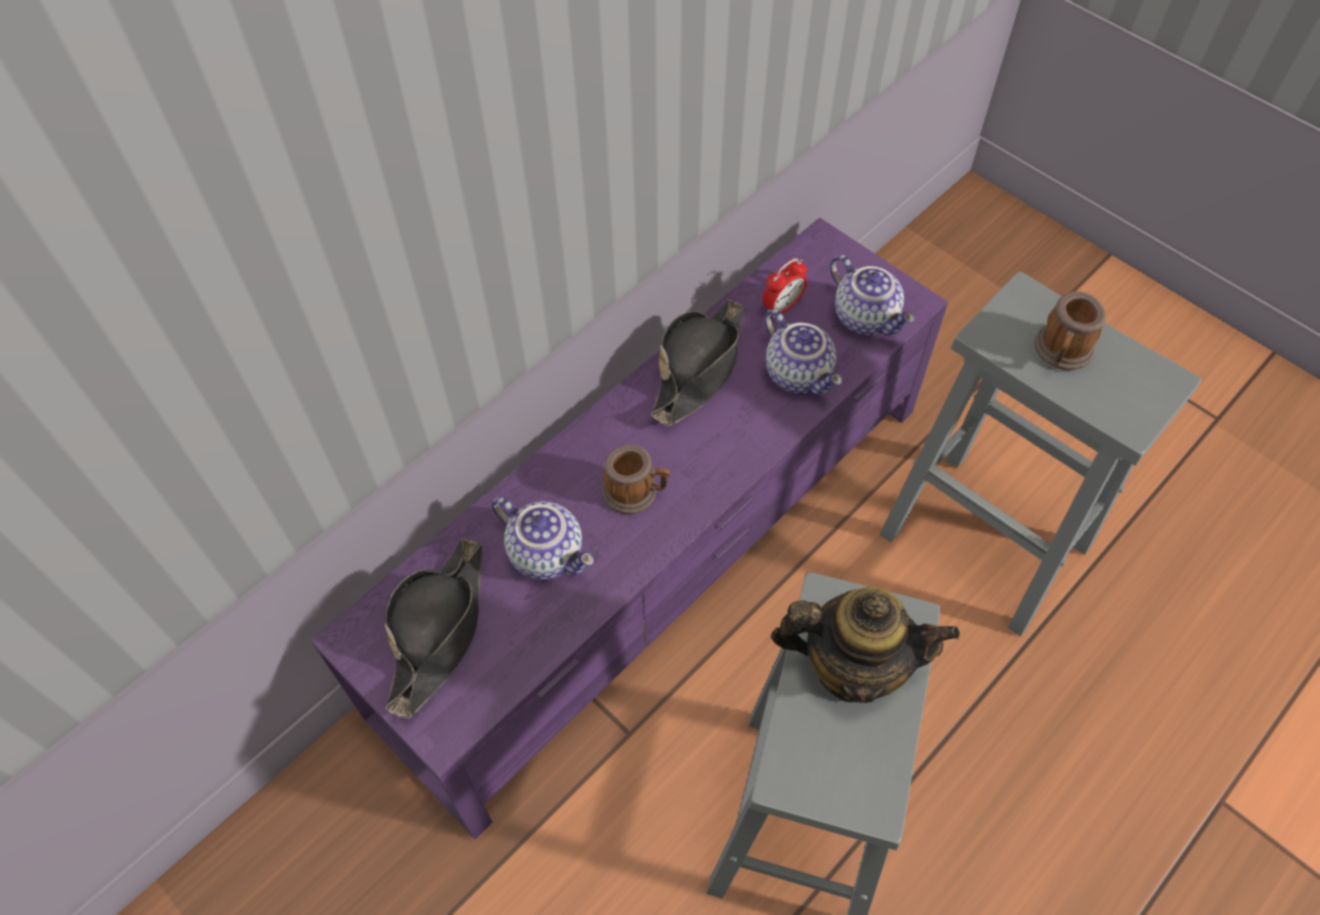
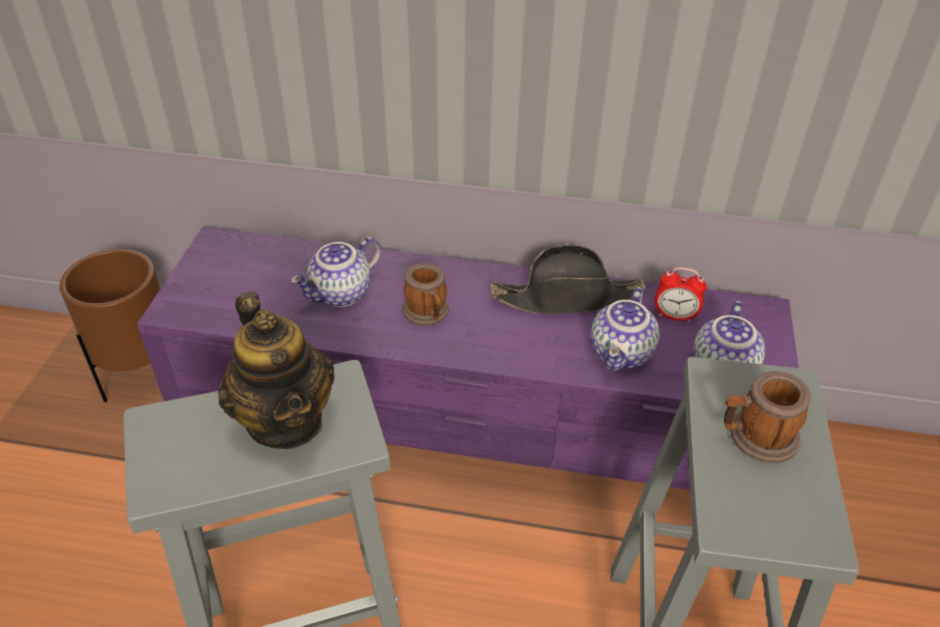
camera: 55 degrees right, 15 degrees down
black hat [385,538,482,718] -> none
teapot [492,497,594,580] -> teapot turned 45 degrees clockwise [291,237,381,307]
none -> brown planter [60,249,161,402]

